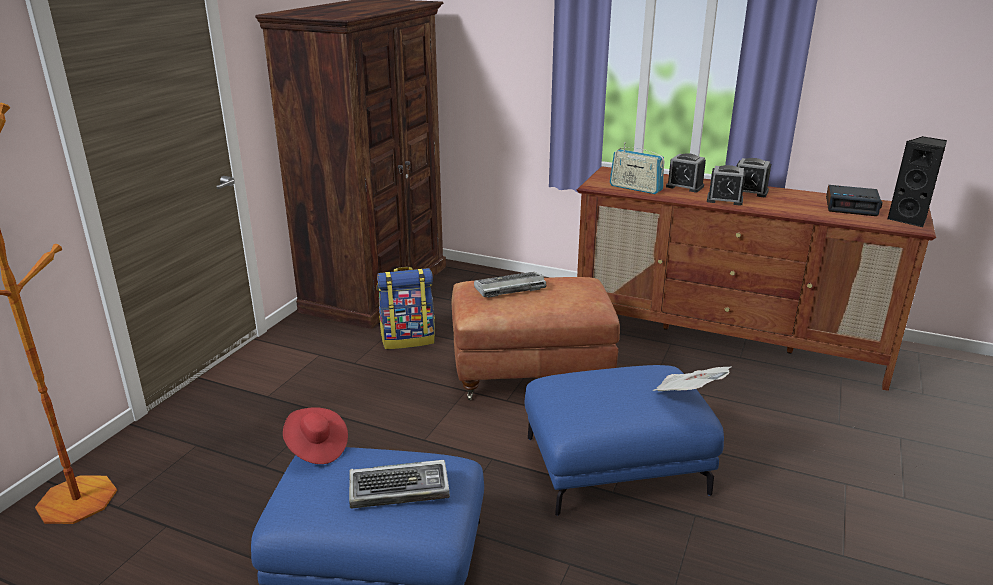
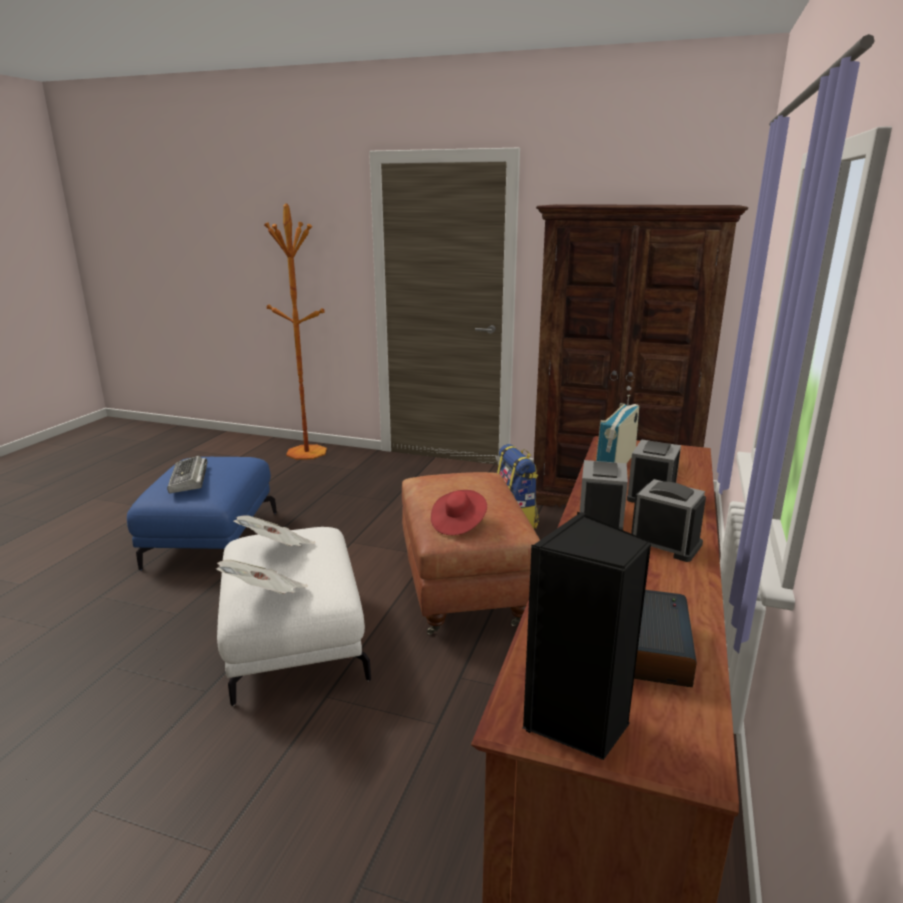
camera: 85 degrees right, 5 degrees down
red hat [283,407,348,464] -> red hat moved to [431,490,487,535]
keyboard [474,272,546,298] -> none
blue ottoman [525,365,724,516] -> white ottoman [217,527,371,706]
alarm clock [736,158,771,197] -> alarm clock turned 105 degrees clockwise [631,479,706,562]
none -> newspaper [233,516,315,546]

